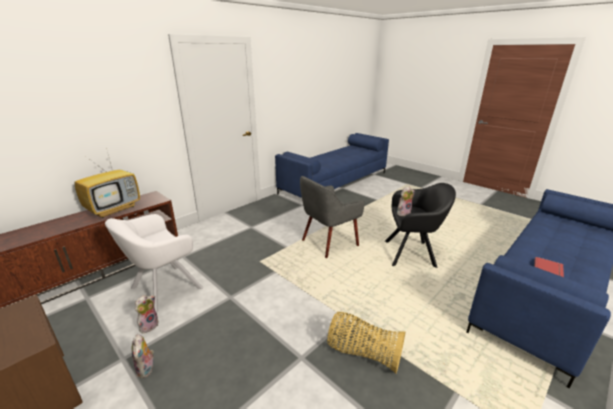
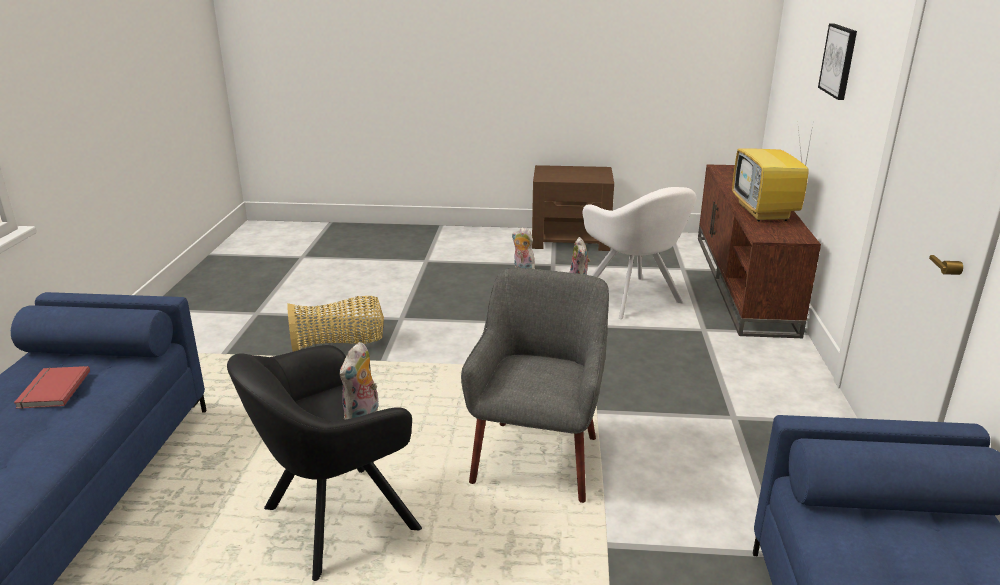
camera: 140 degrees right, 0 degrees up
white armchair [105,214,203,313] -> white armchair turned 150 degrees clockwise [583,187,696,319]
none -> picture [818,24,857,100]

